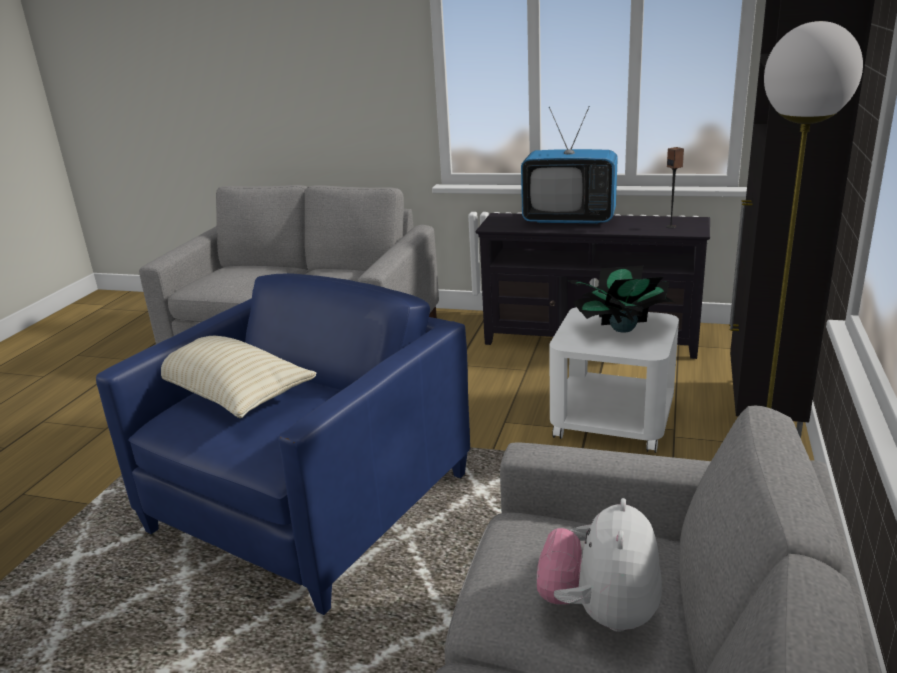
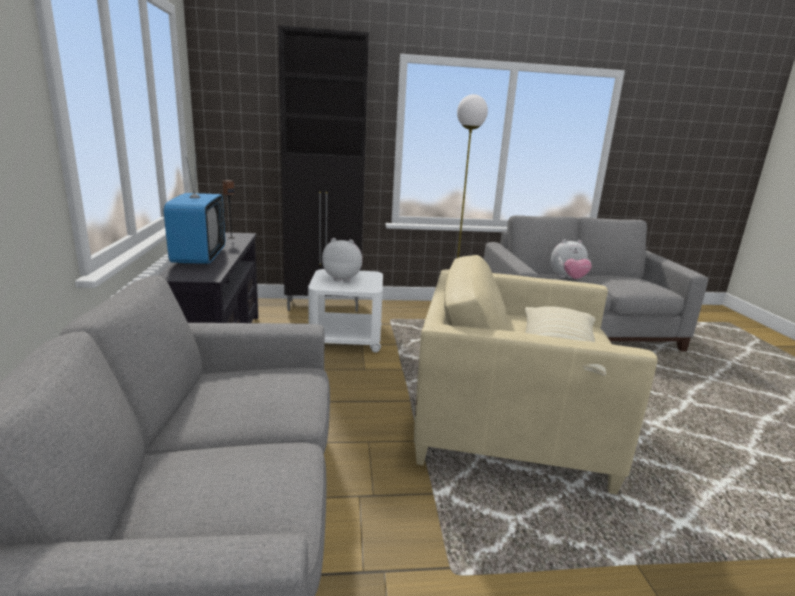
camera: 115 degrees left, 5 degrees down
blue armchair [96,273,470,615] -> beige armchair [414,255,658,495]
potted plant [569,265,675,333] -> plush toy [322,238,363,282]

